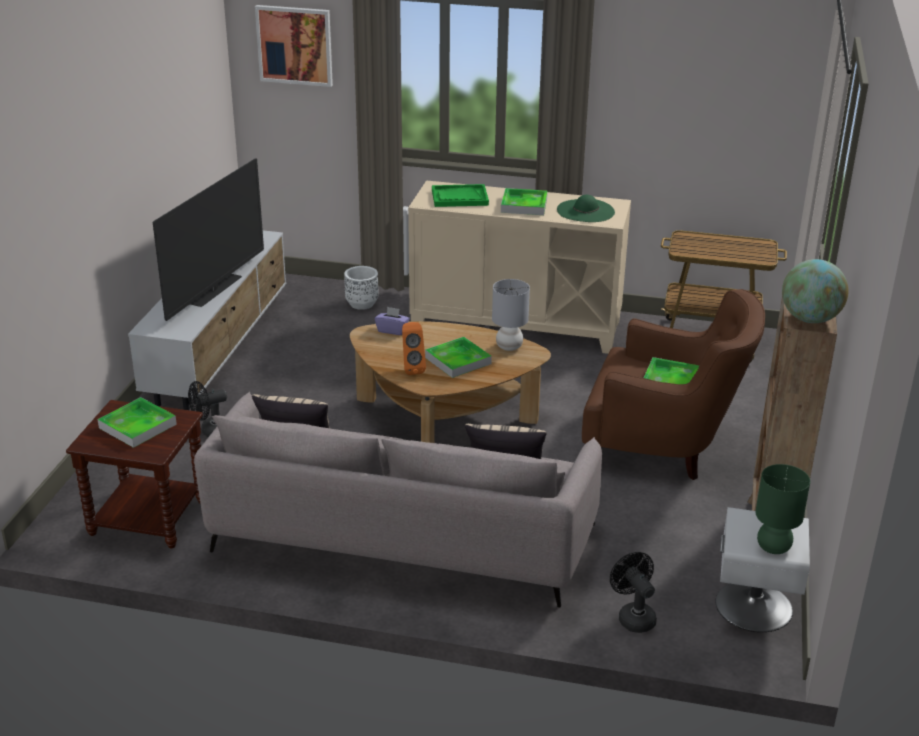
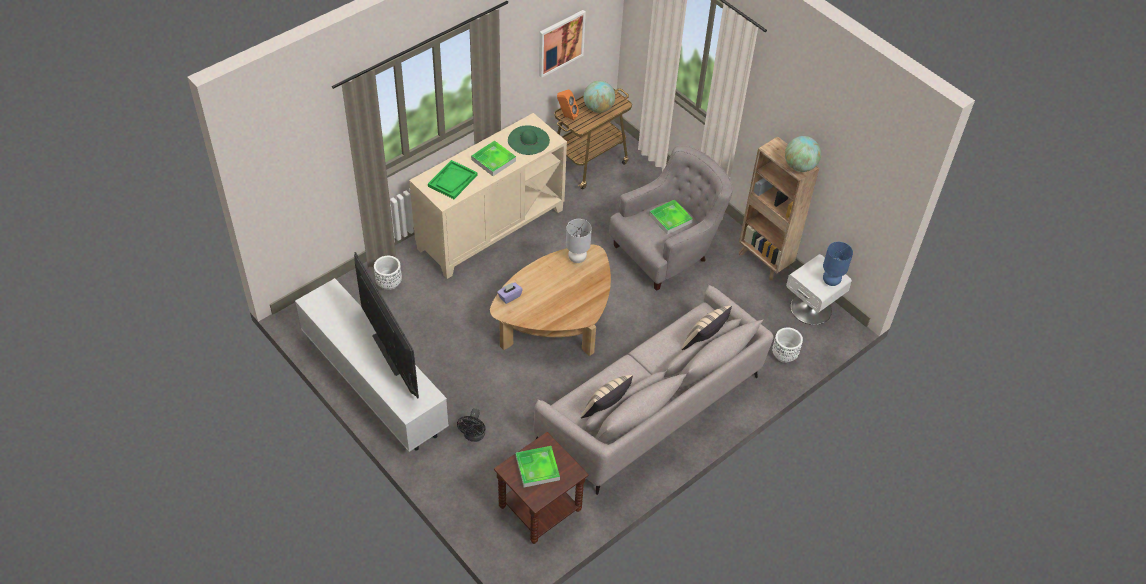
camera: 55 degrees left, 20 degrees up
picture [255,5,333,87] -> picture moved to [539,10,586,78]
orange speaker [402,322,426,375] -> orange speaker moved to [557,90,579,120]
tray [425,337,492,378] -> none
brown armchair [582,289,765,480] -> grey armchair [609,145,733,291]
black fan [610,552,657,633] -> white planter [772,327,803,363]
green table lamp [756,464,810,554] -> blue table lamp [823,242,853,286]
none -> globe [584,81,615,113]

